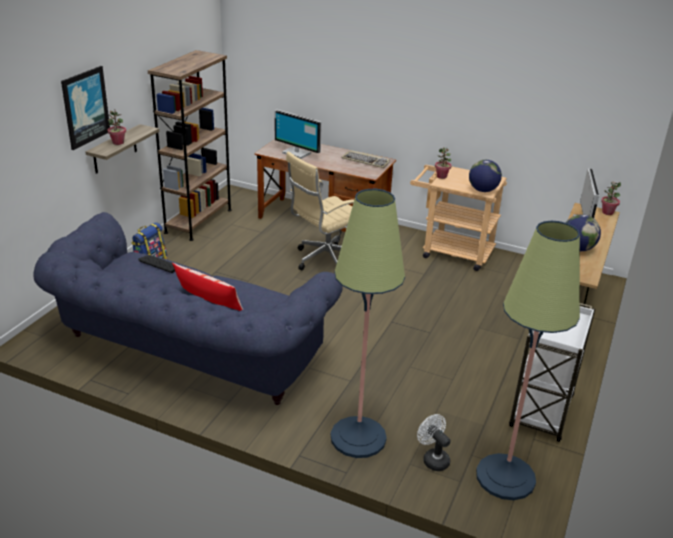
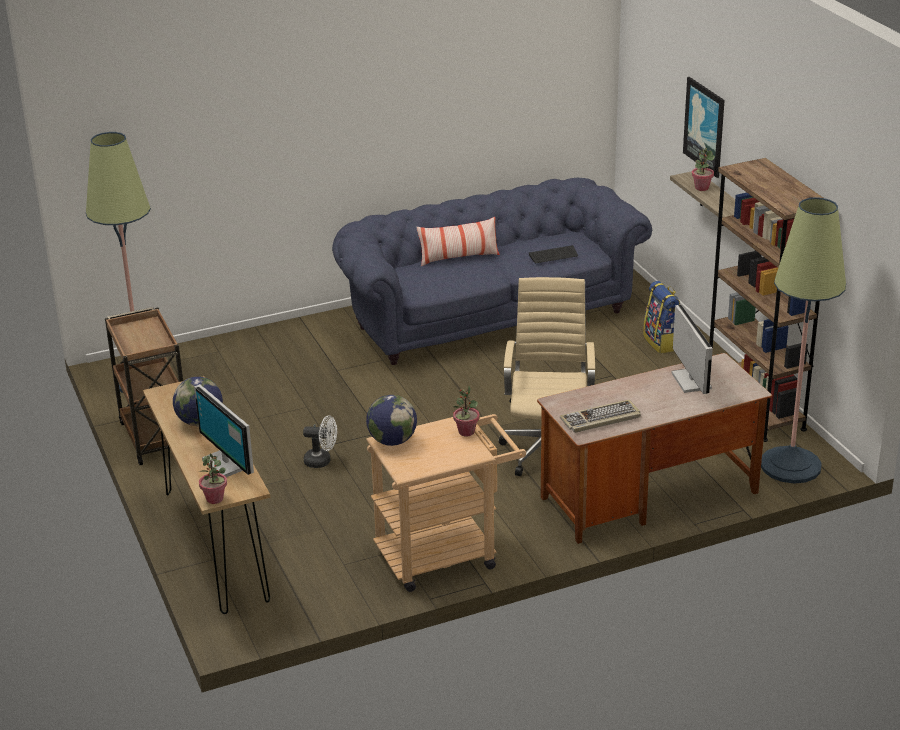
camera: 135 degrees right, 0 degrees up
monitor [275,110,322,159] -> monitor turned 90 degrees clockwise [671,305,713,394]
floor lamp [331,189,405,458] -> floor lamp moved to [761,197,846,484]
white fan [417,414,451,471] -> white fan moved to [303,415,337,468]
white cart [509,303,595,442] -> brown cart [105,307,183,465]

